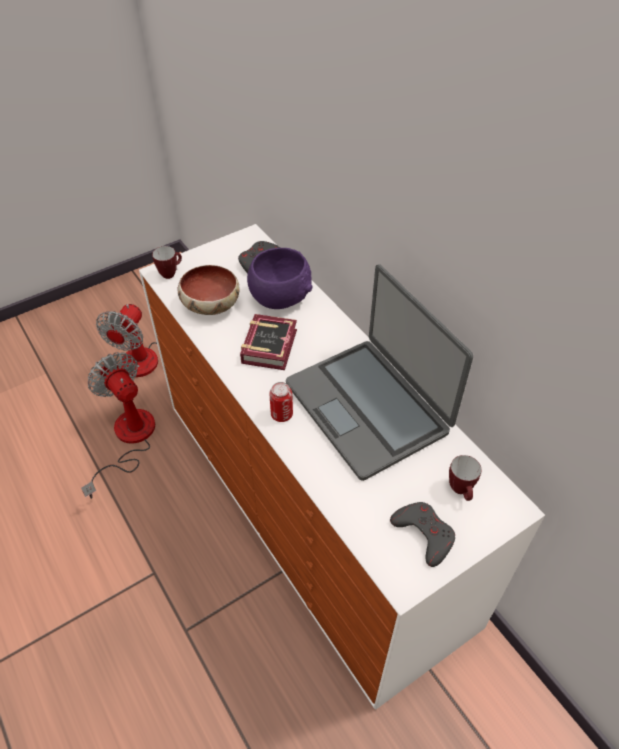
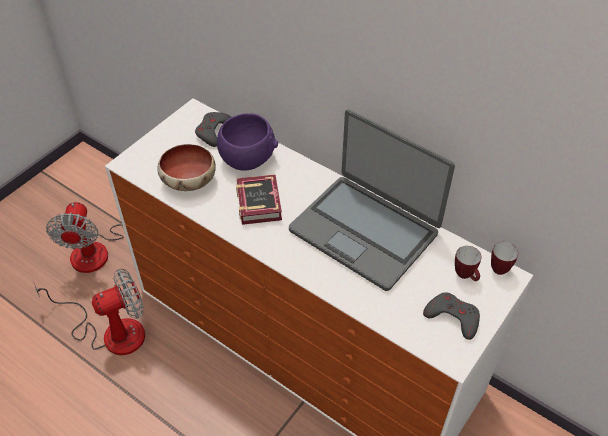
camera: 20 degrees left, 0 degrees up
fan [81,352,155,499] -> fan turned 120 degrees clockwise [33,268,145,355]
mug [152,246,182,279] -> mug moved to [491,242,518,275]
can [269,382,293,422] -> none

